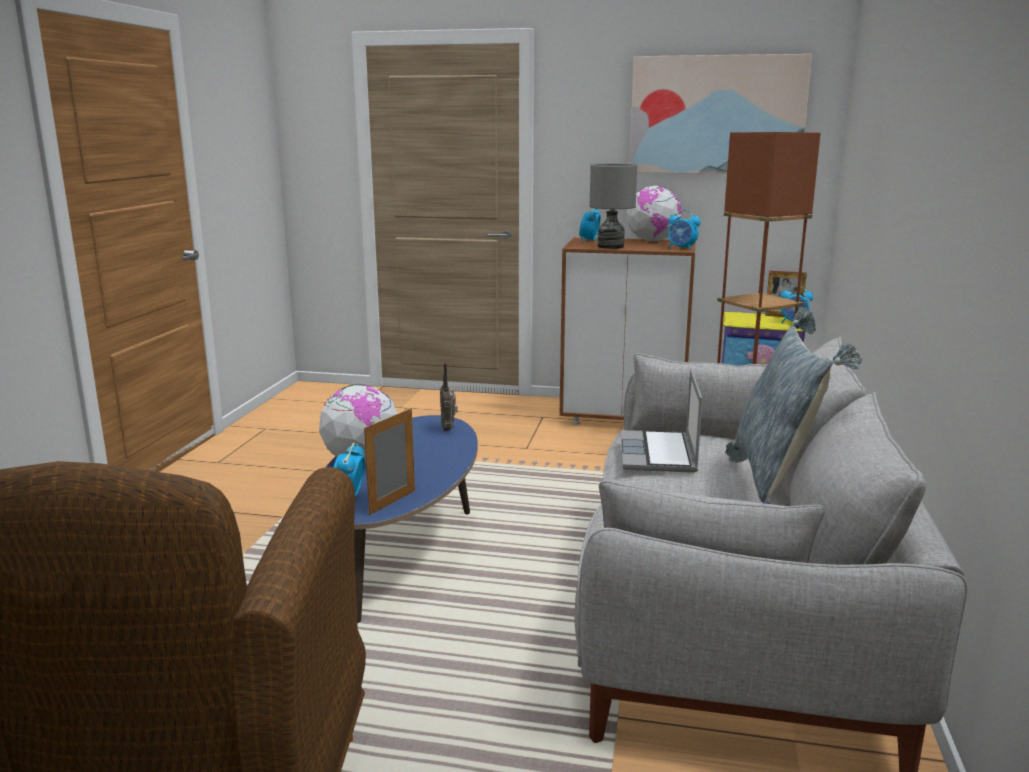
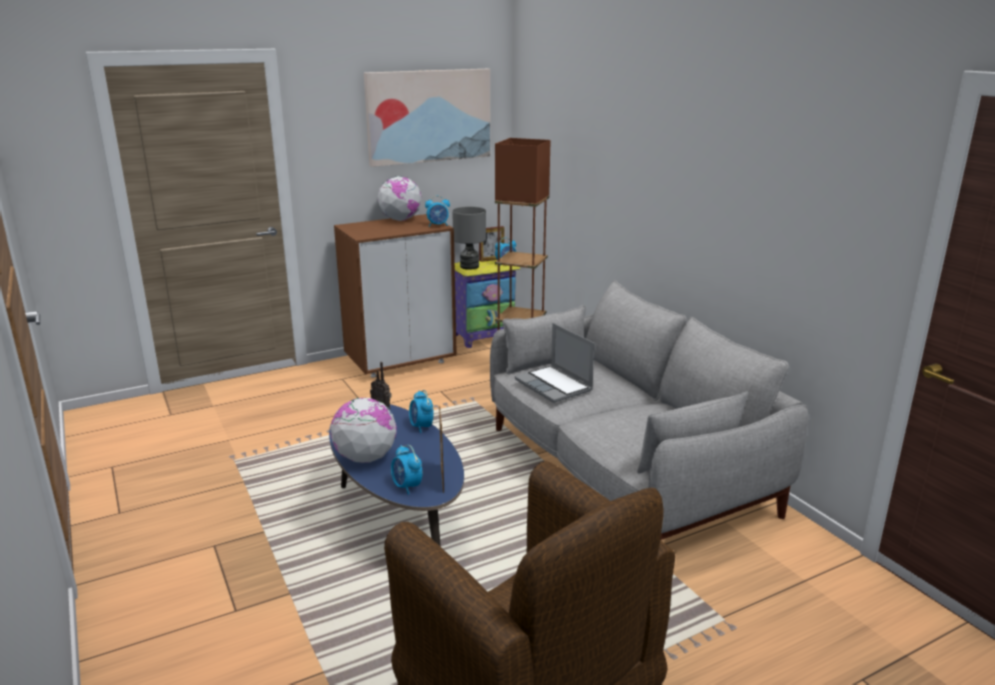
camera: 40 degrees left, 5 degrees up
alarm clock [579,208,601,242] -> alarm clock moved to [409,390,434,433]
grey table lamp [590,163,637,249] -> grey table lamp moved to [452,207,486,270]
pillow [726,306,863,504] -> none

